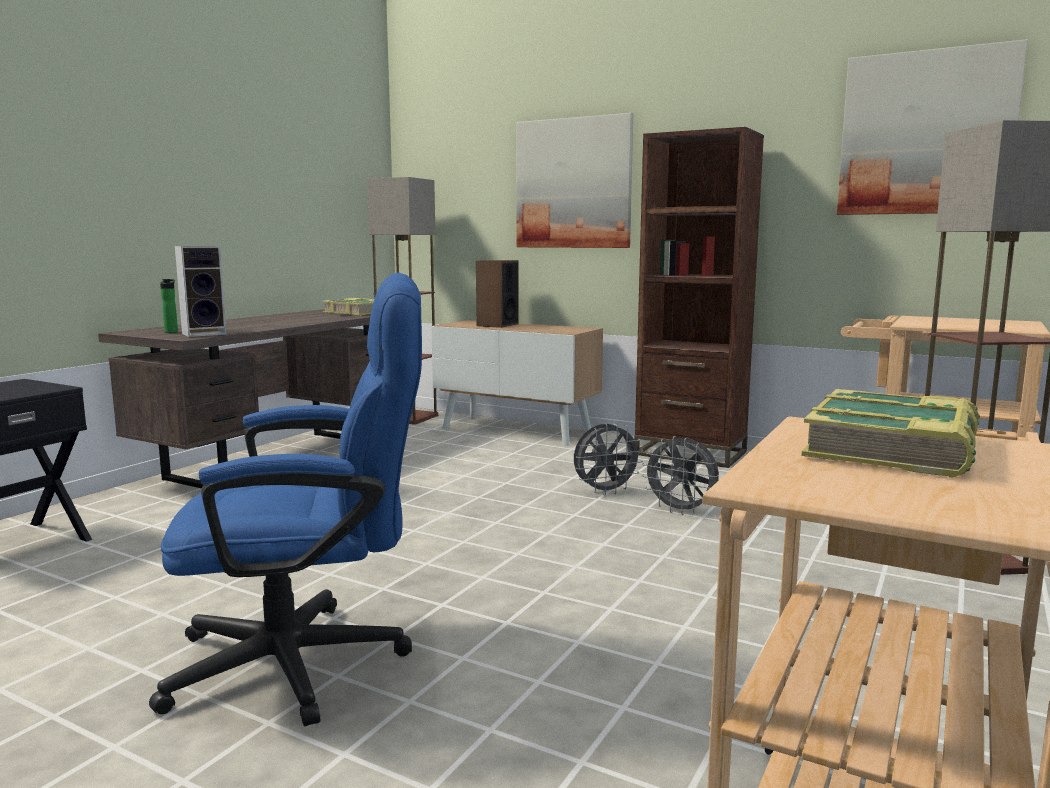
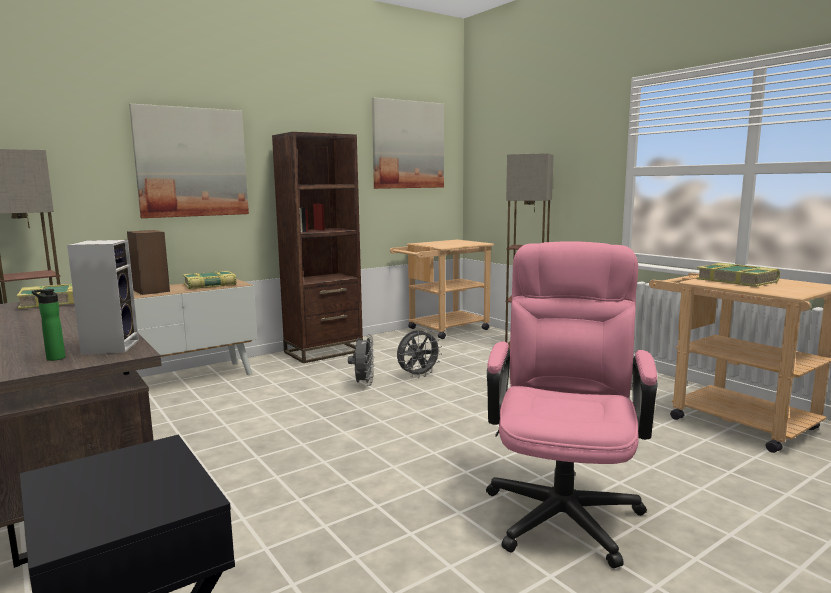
camera: 65 degrees left, 0 degrees up
blue office chair [149,272,422,726] -> pink office chair [486,241,657,568]
none -> book [183,271,236,289]

